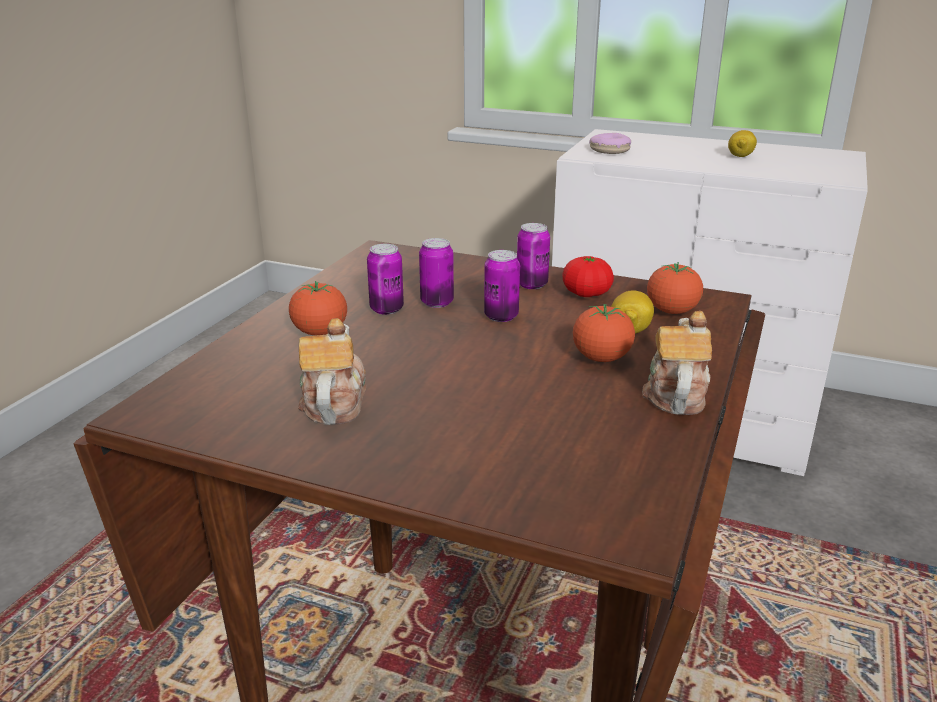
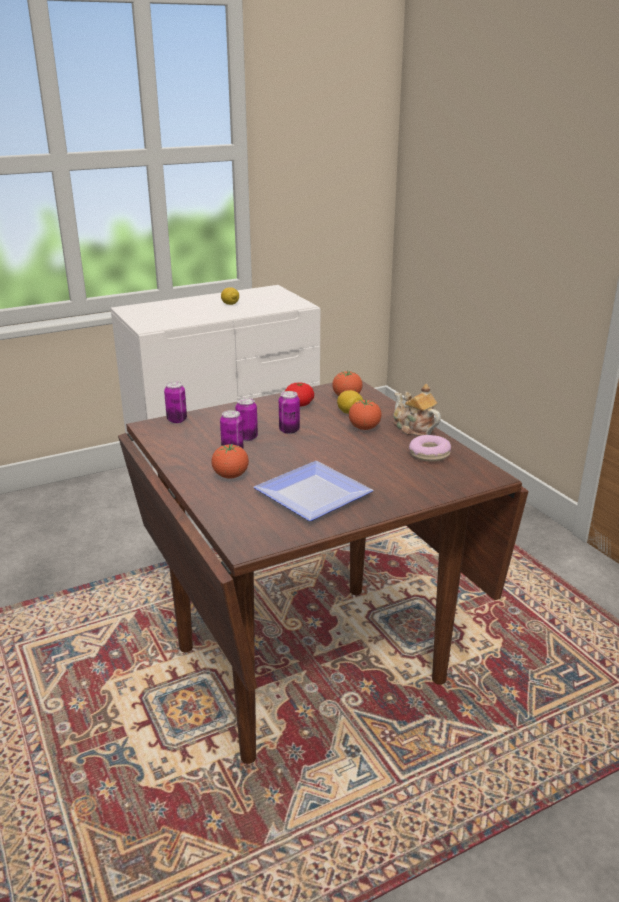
camera: 50 degrees left, 0 degrees up
teapot [298,318,366,425] -> plate [253,461,374,521]
can [517,223,550,289] -> can moved to [164,382,187,423]
donut [589,133,631,154] -> donut moved to [409,435,451,462]

